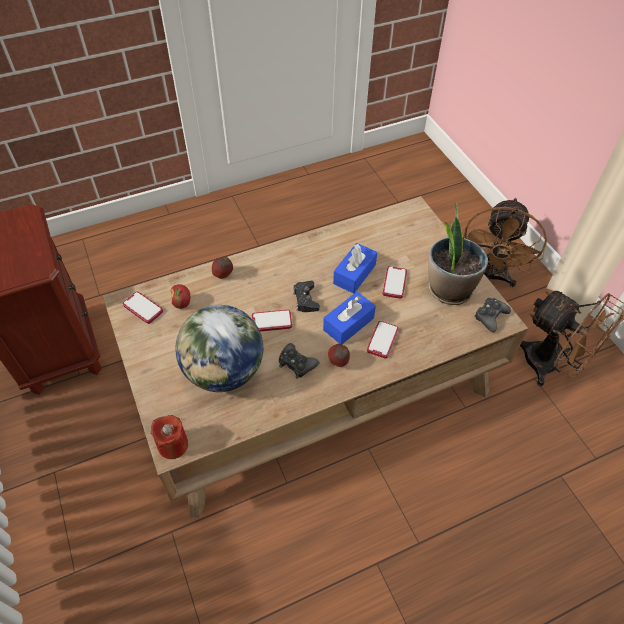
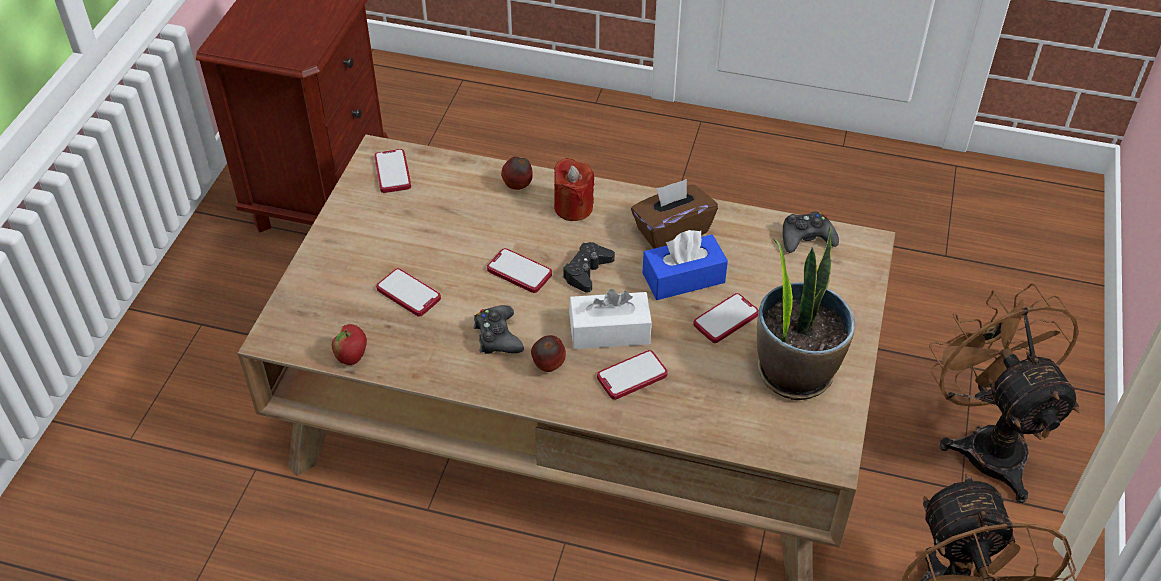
camera: 40 degrees right, 5 degrees down
red candle [151,415,188,459] -> red candle moved to [554,158,594,221]
apple [171,284,190,309] -> apple moved to [332,324,367,365]
globe [175,305,263,392] -> phone [376,268,441,317]
blue tissue box [323,292,376,344] -> white tissue box [569,289,652,349]
brown fan [463,198,547,287] -> brown fan turned 105 degrees clockwise [929,284,1080,503]
black game controller [474,298,511,332] -> black game controller moved to [783,212,839,253]
none -> brown tissue box [631,179,718,249]

